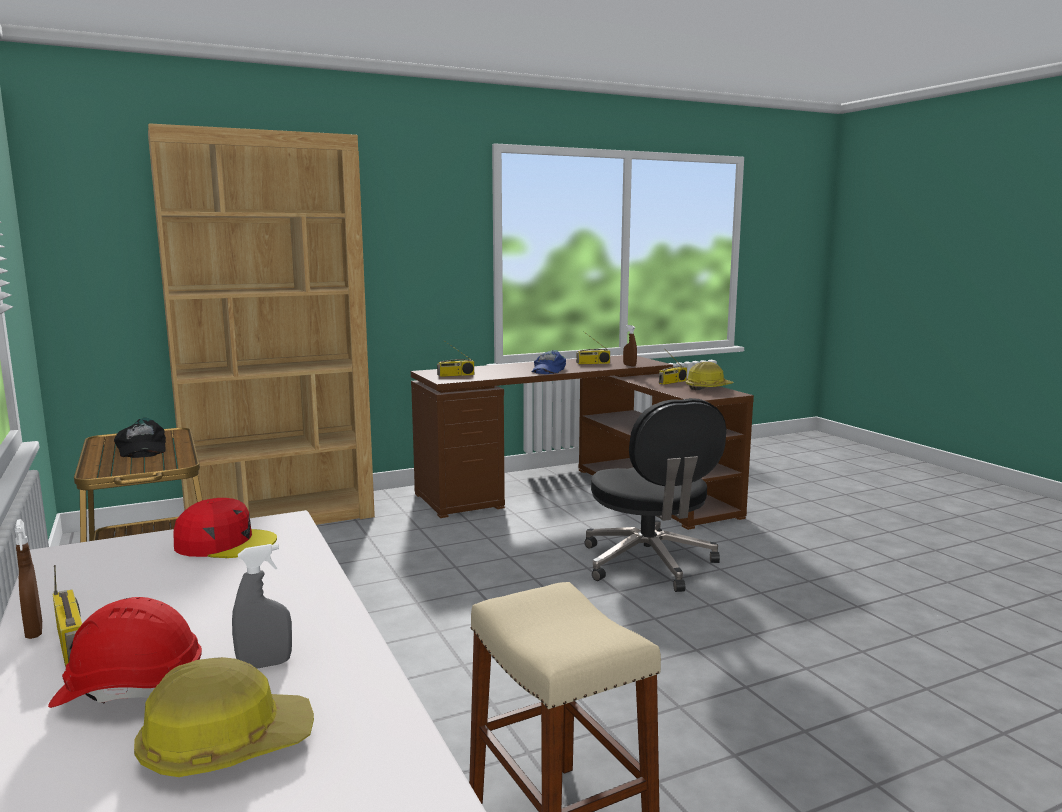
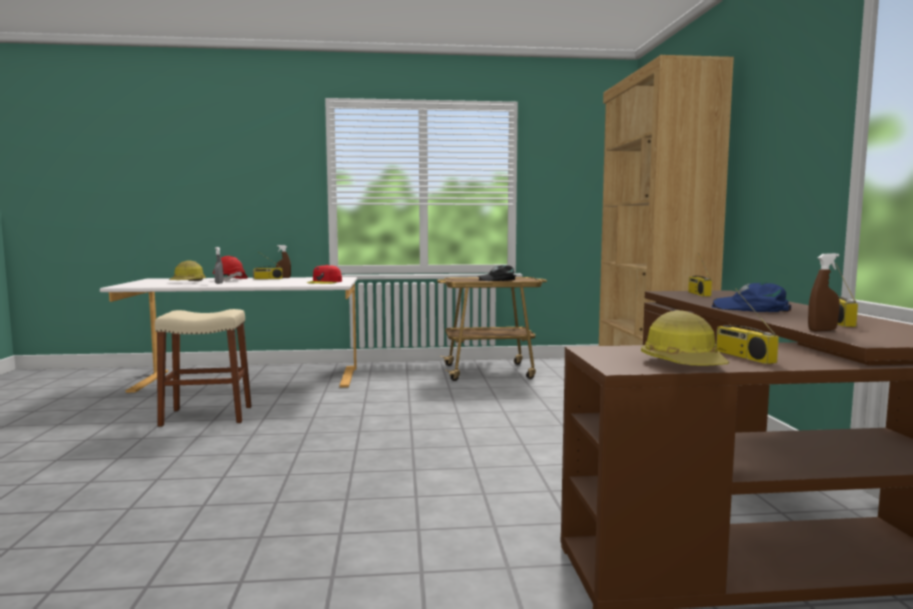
camera: 110 degrees right, 5 degrees down
black office chair [585,398,726,592] -> none

